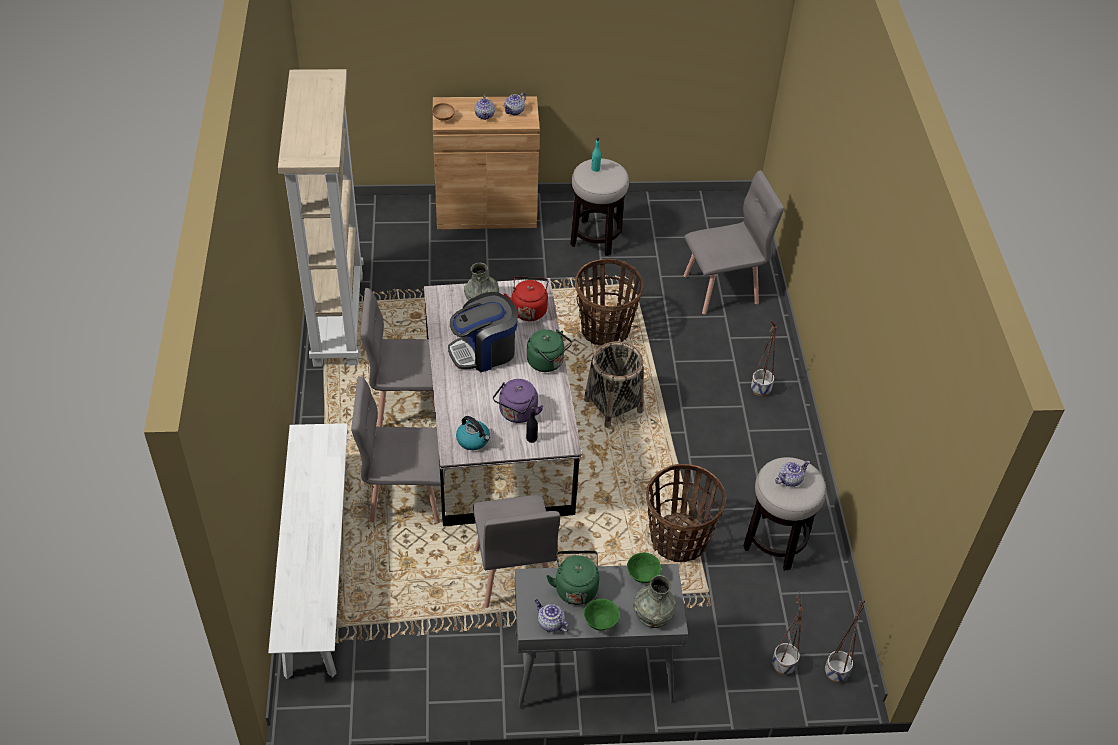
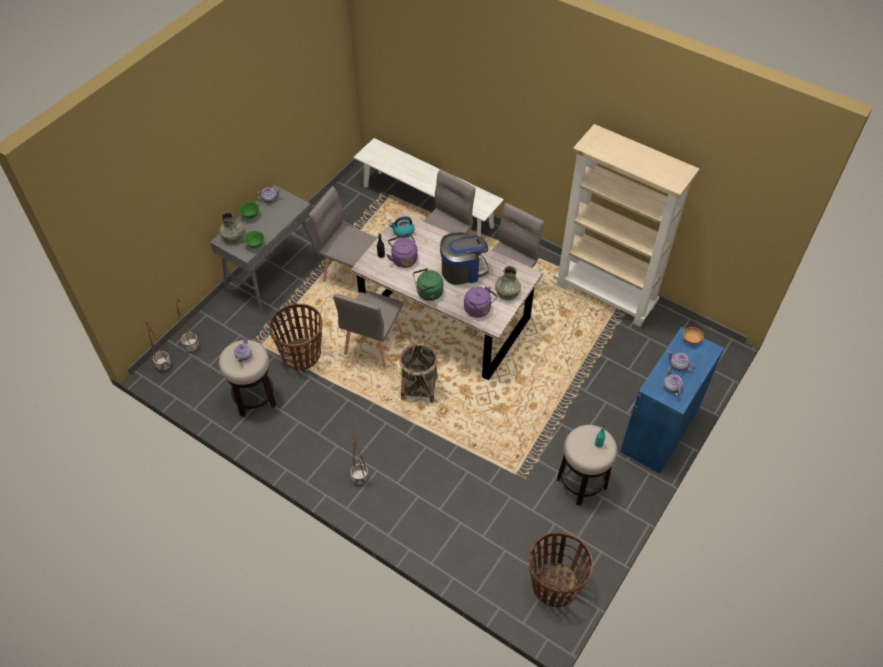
camera: 130 degrees right, 5 degrees up
brown cabinet [433,96,540,230] -> blue cabinet [620,327,724,474]
coffee machine [448,292,518,372] -> coffee machine turned 60 degrees clockwise [440,233,489,285]
red kettle [504,276,549,321] -> purple kettle [464,287,497,318]
green kettle [546,551,599,605] -> none
basket [575,259,643,346] -> basket moved to [529,532,593,608]
grey chair [683,170,784,314] -> grey chair moved to [333,290,404,368]

